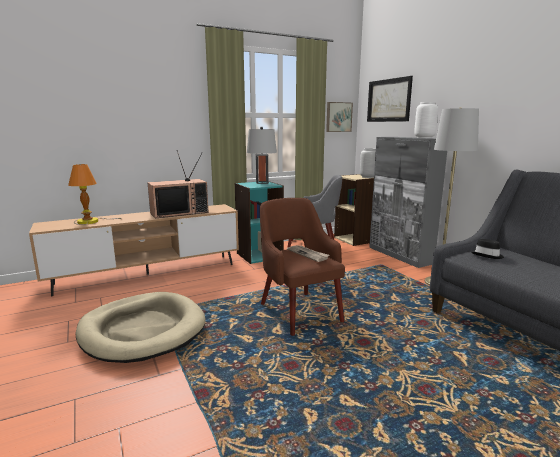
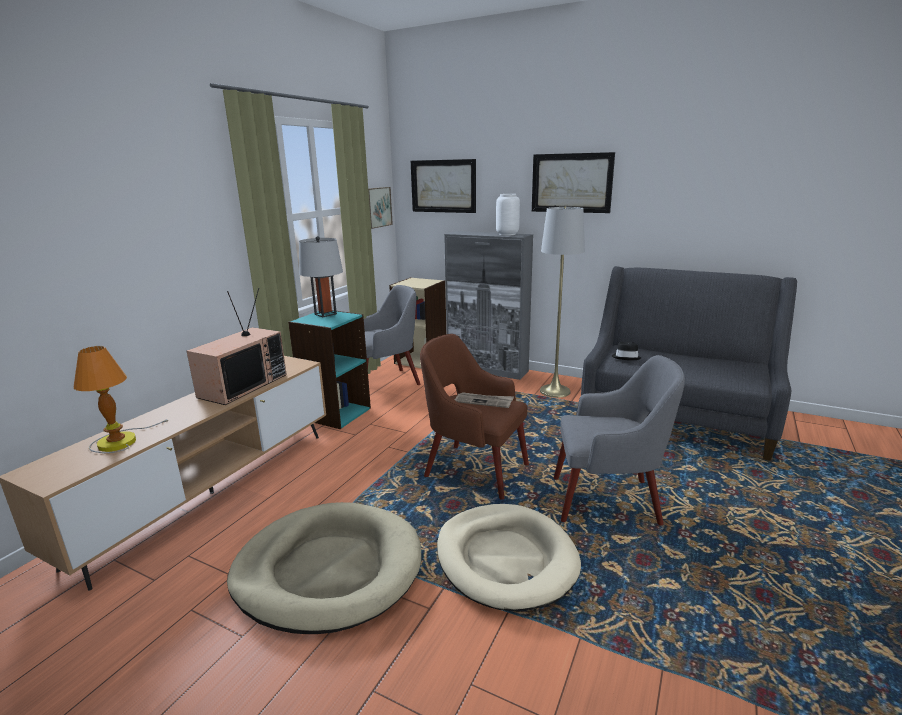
camera: 35 degrees left, 5 degrees up
grey vase [360,148,376,178] -> none
none -> beige dog bed [437,504,581,611]
none -> picture [532,152,615,213]
none -> grey armchair [554,355,685,526]

